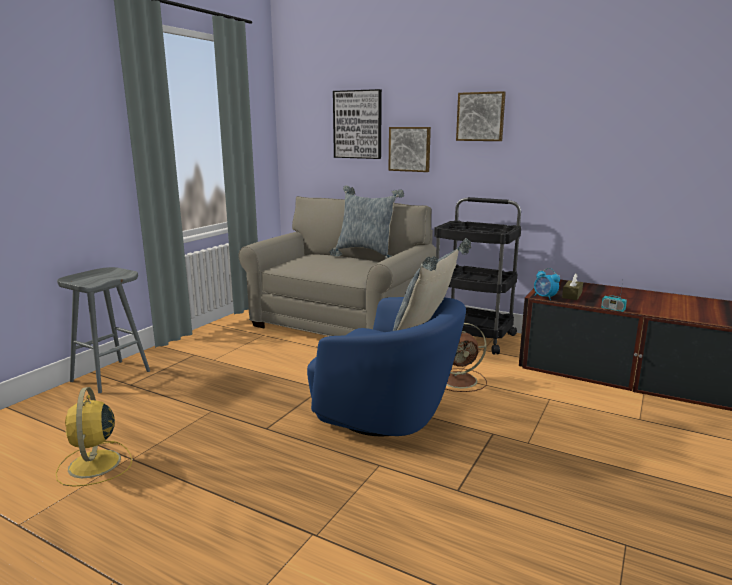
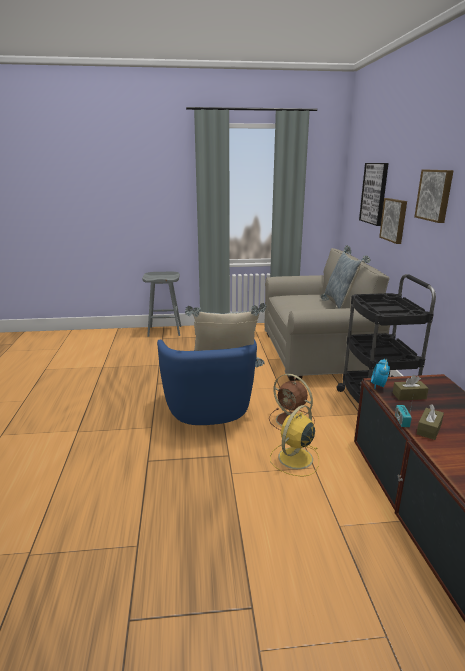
camera: 55 degrees right, 5 degrees up
yellow fan [56,387,132,487] -> yellow fan moved to [270,405,319,477]
none -> brown tissue box [417,404,444,440]

